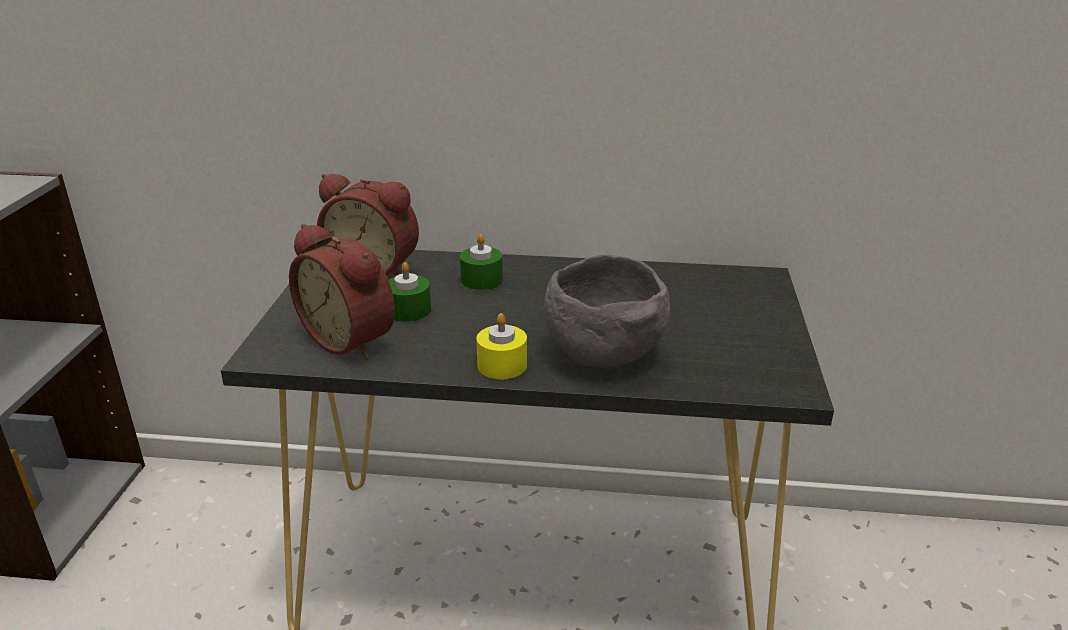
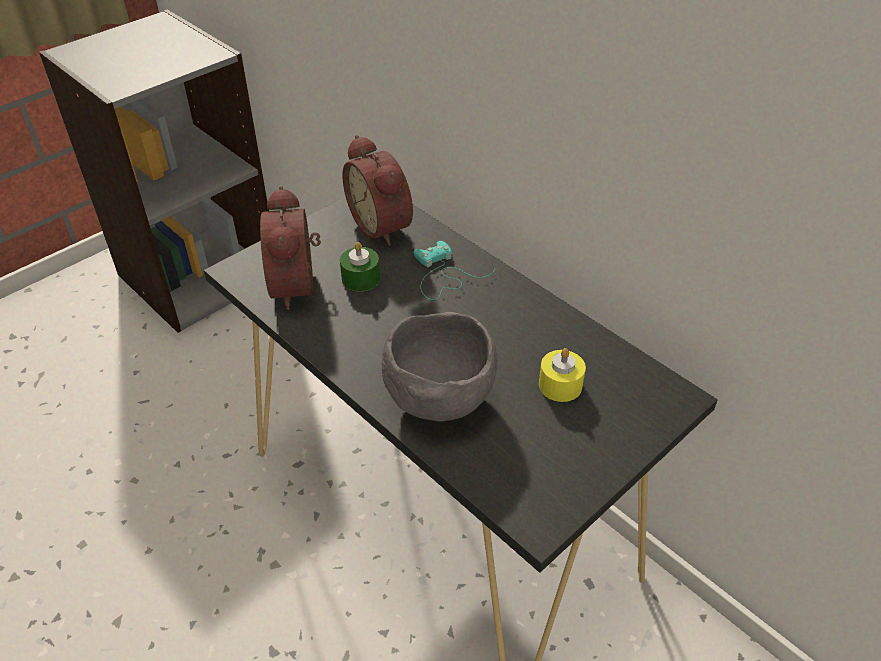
camera: 40 degrees right, 15 degrees up
green candle [460,234,503,290] -> turquoise game controller [413,241,496,300]
yellow candle [476,313,527,379] -> yellow candle moved to [539,348,586,402]

